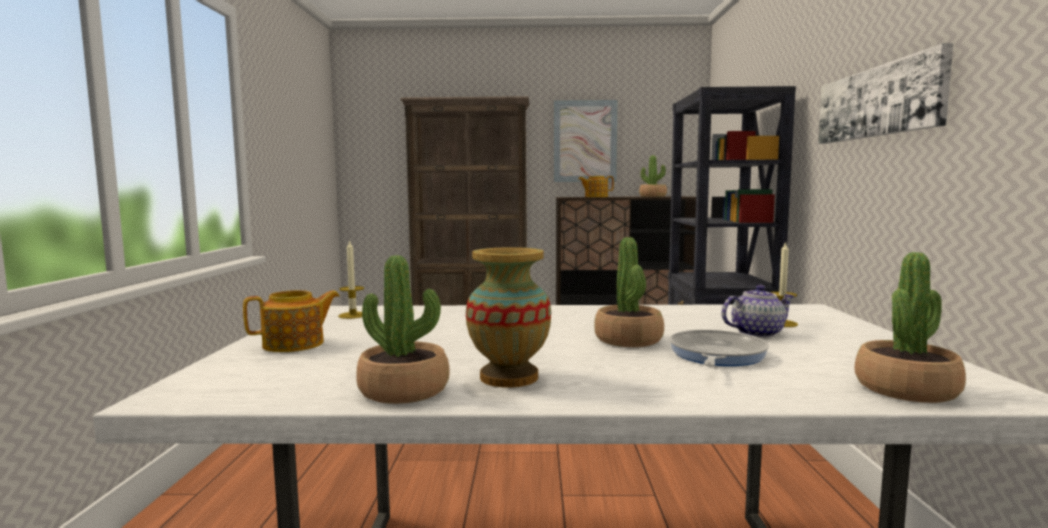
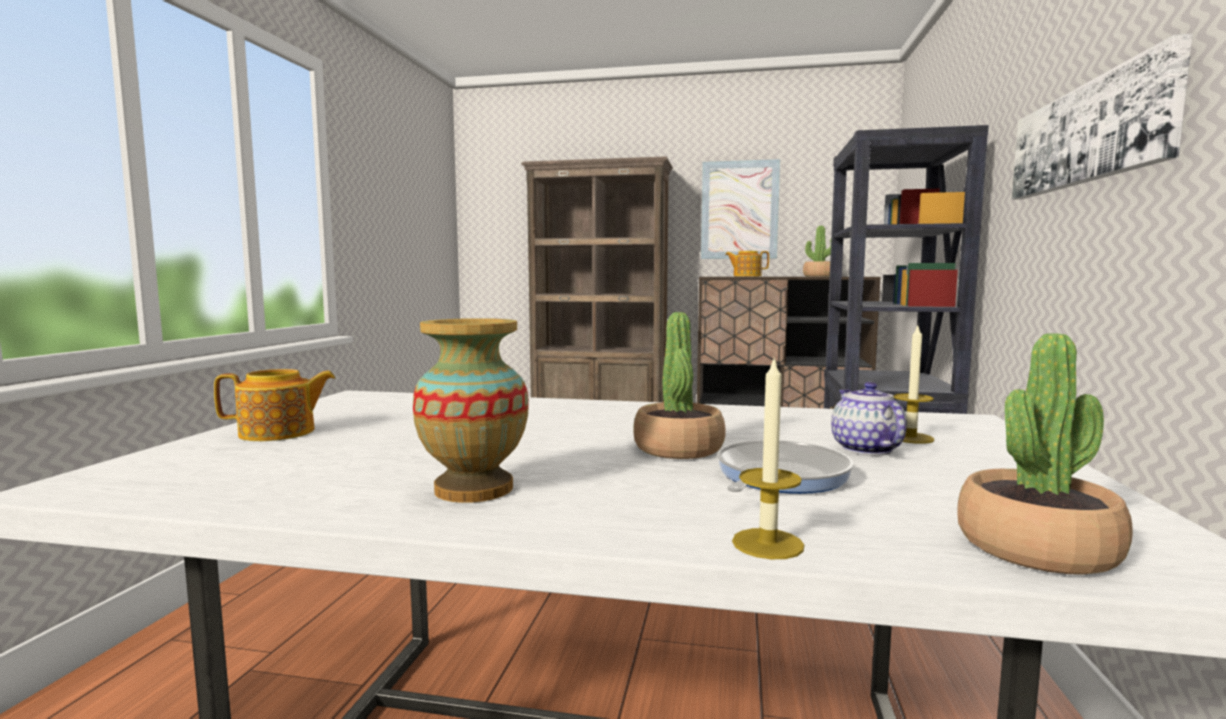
camera: 10 degrees right, 0 degrees up
candle [338,239,364,319] -> candle moved to [732,356,804,559]
potted plant [356,255,450,404] -> none
teapot [721,285,795,338] -> teapot turned 90 degrees counterclockwise [831,382,907,456]

